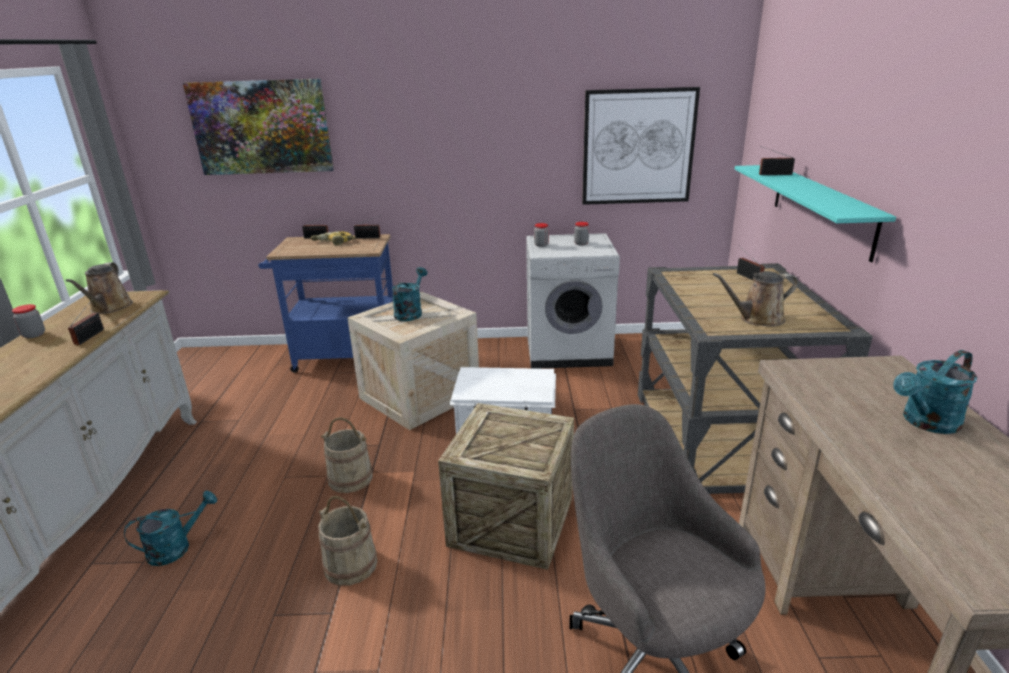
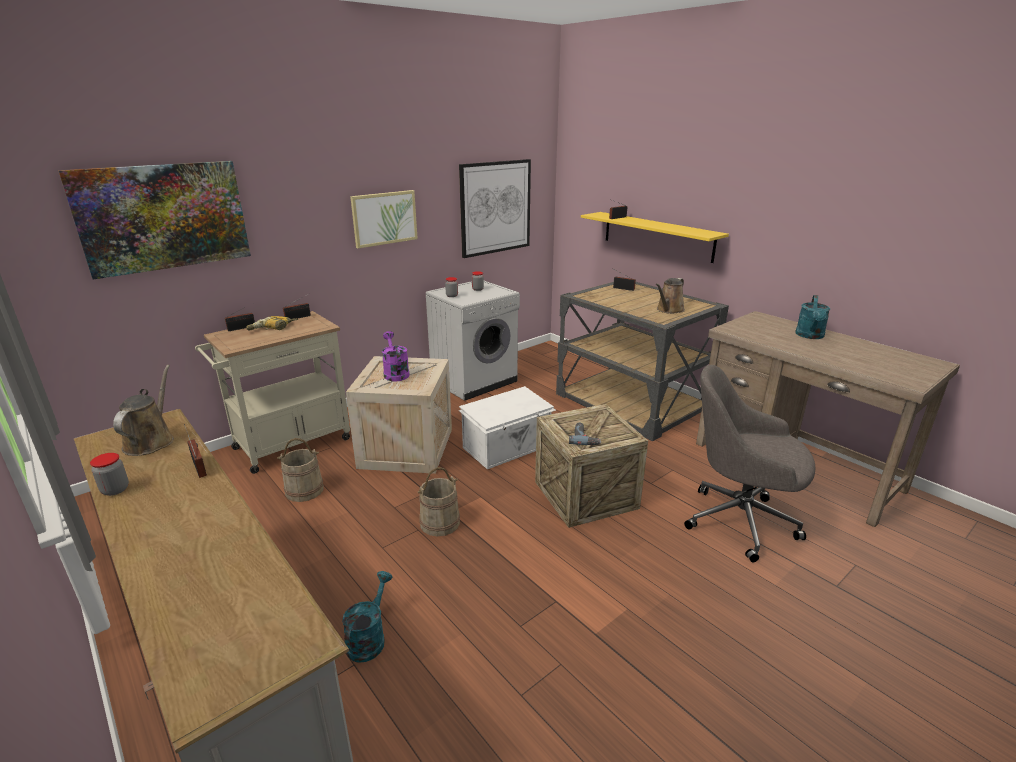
camera: 40 degrees left, 0 degrees up
brown watering can [66,262,133,314] -> brown watering can turned 135 degrees counterclockwise [113,365,174,456]
blue cart [258,234,393,373] -> beige cart [195,311,350,474]
beige bucket [318,496,378,586] -> beige bucket moved to [277,438,324,502]
turquoise watering can [392,267,427,321] -> purple watering can [382,331,410,381]
turquoise shelf [735,165,896,262] -> yellow shelf [581,212,729,263]
none -> picture [350,190,418,249]
none -> power drill [569,422,601,445]

